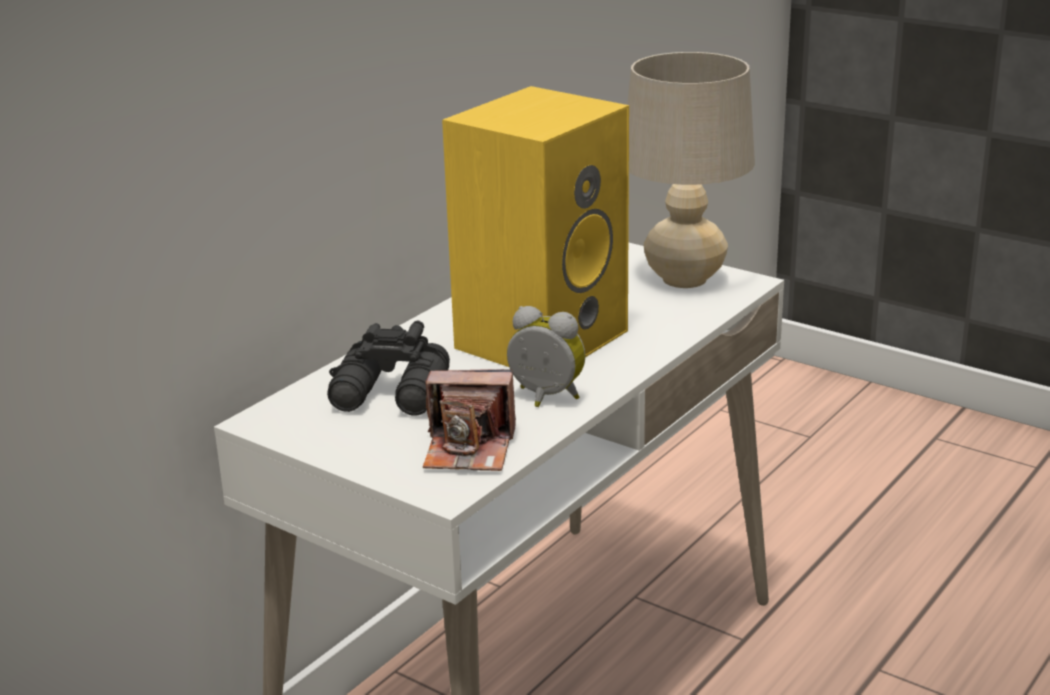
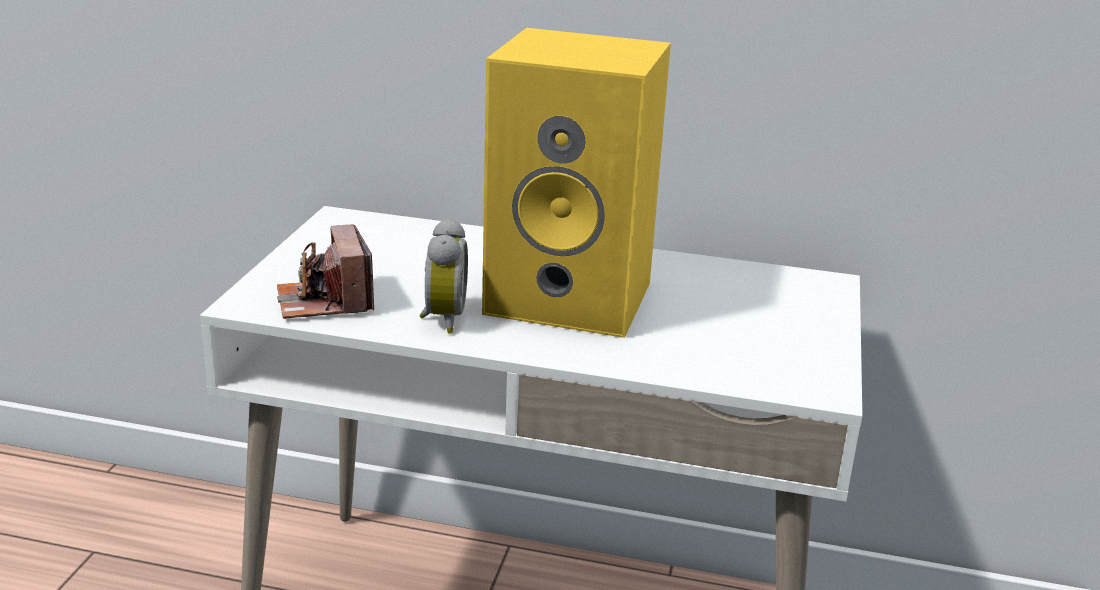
camera: 65 degrees right, 0 degrees up
black binoculars [327,321,450,416] -> none
beige table lamp [627,52,755,288] -> none

